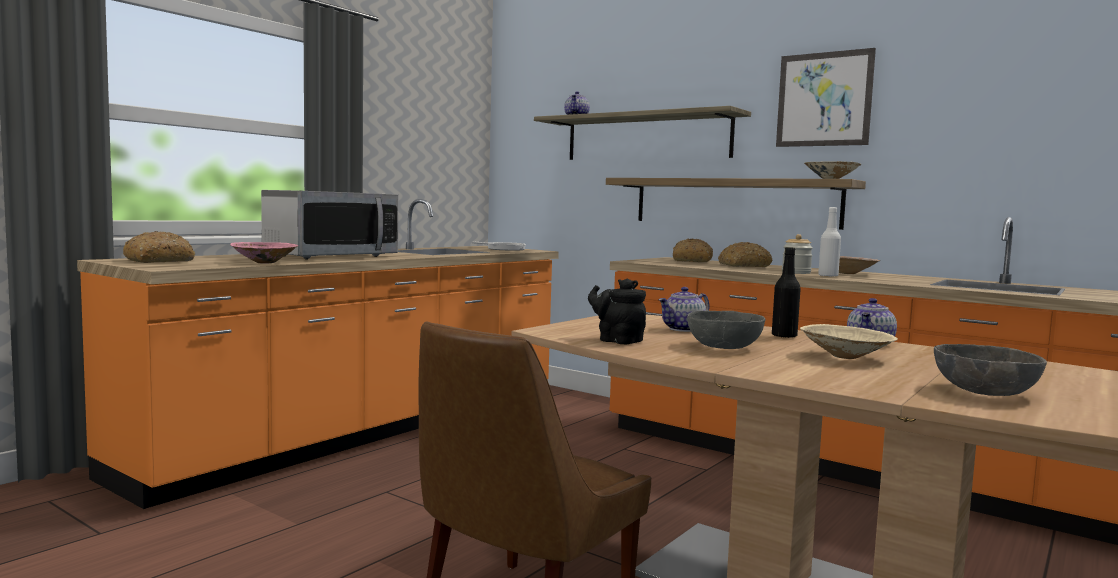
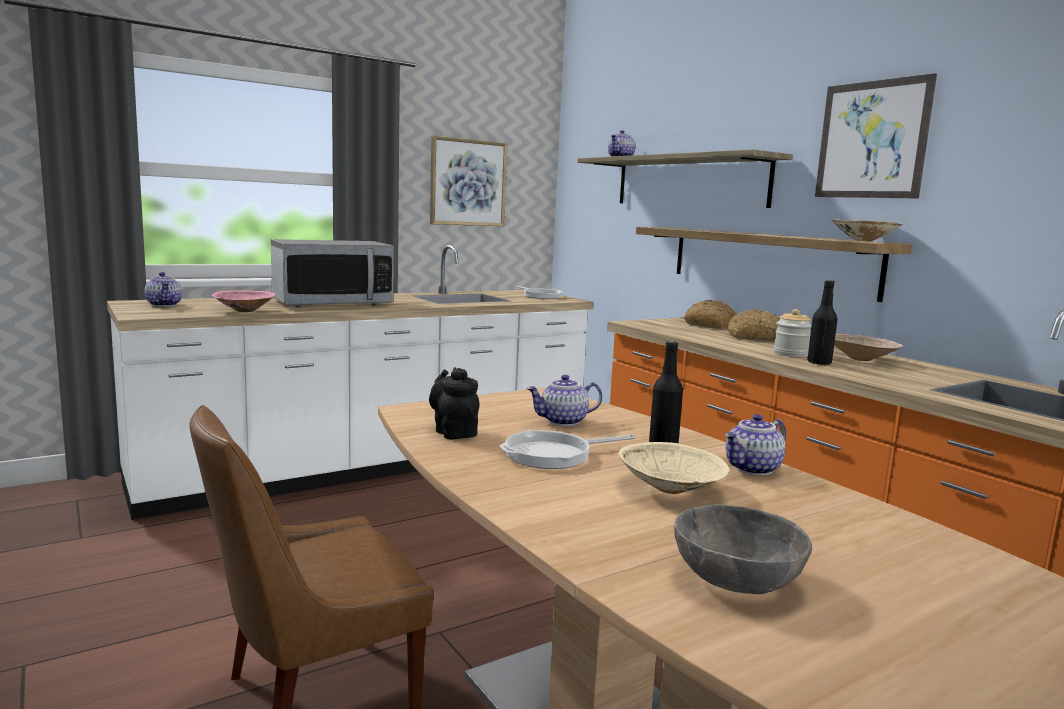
camera: 20 degrees right, 5 degrees up
orange counter [77,199,559,509] -> white counter [107,245,594,520]
bread [123,231,195,263] -> teapot [145,272,182,307]
grey bowl [687,310,765,349] -> frying pan [499,430,636,469]
white bottle [818,207,841,277] -> black bottle [807,280,837,365]
none -> picture [430,136,507,226]

